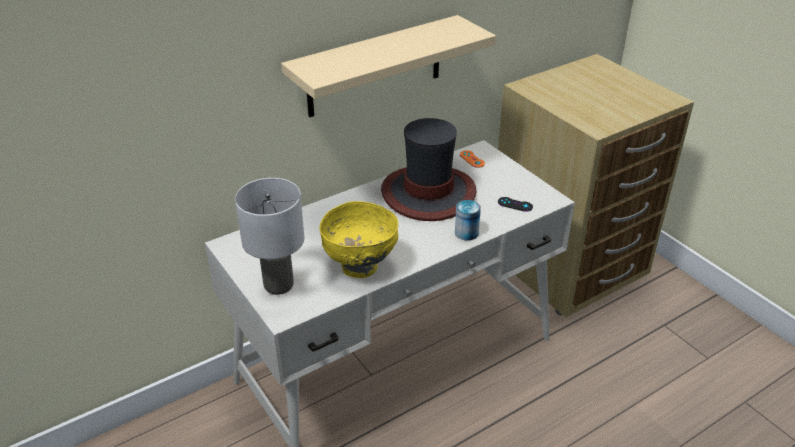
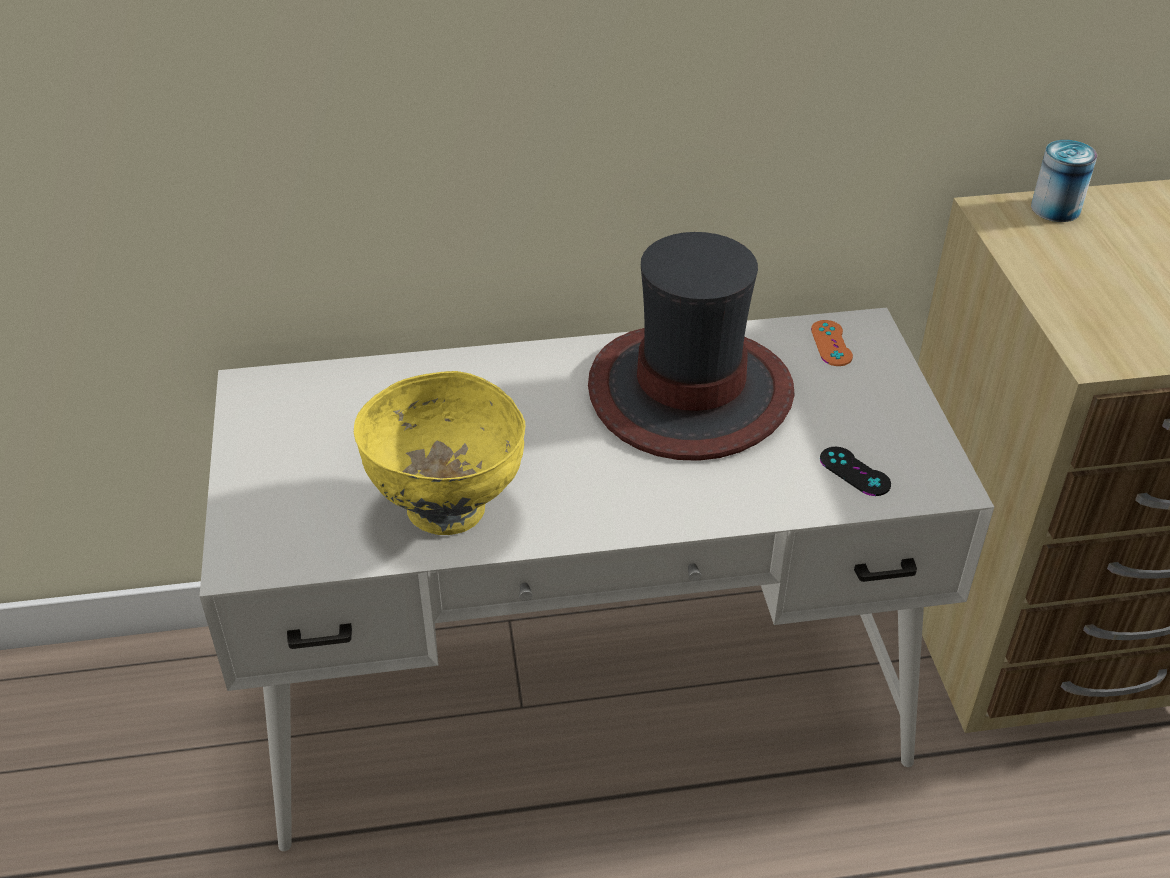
camera: 25 degrees right, 5 degrees up
white table lamp [235,178,304,295] -> none
beige shelf [281,15,496,117] -> none
can [455,200,481,241] -> can moved to [1031,140,1097,222]

